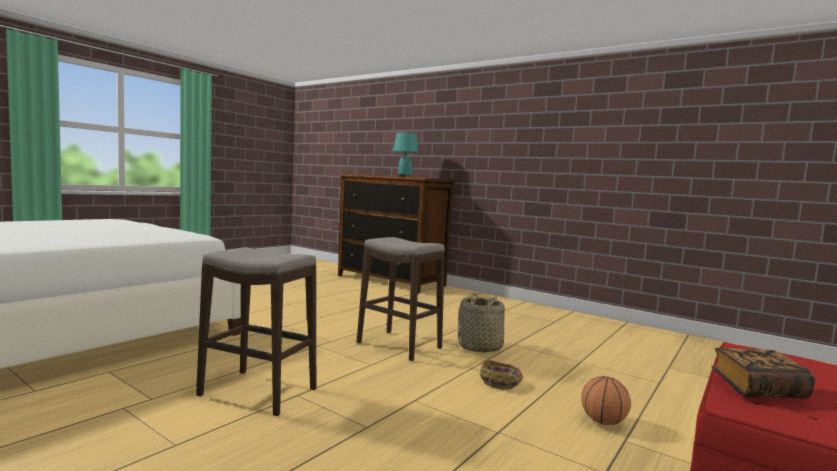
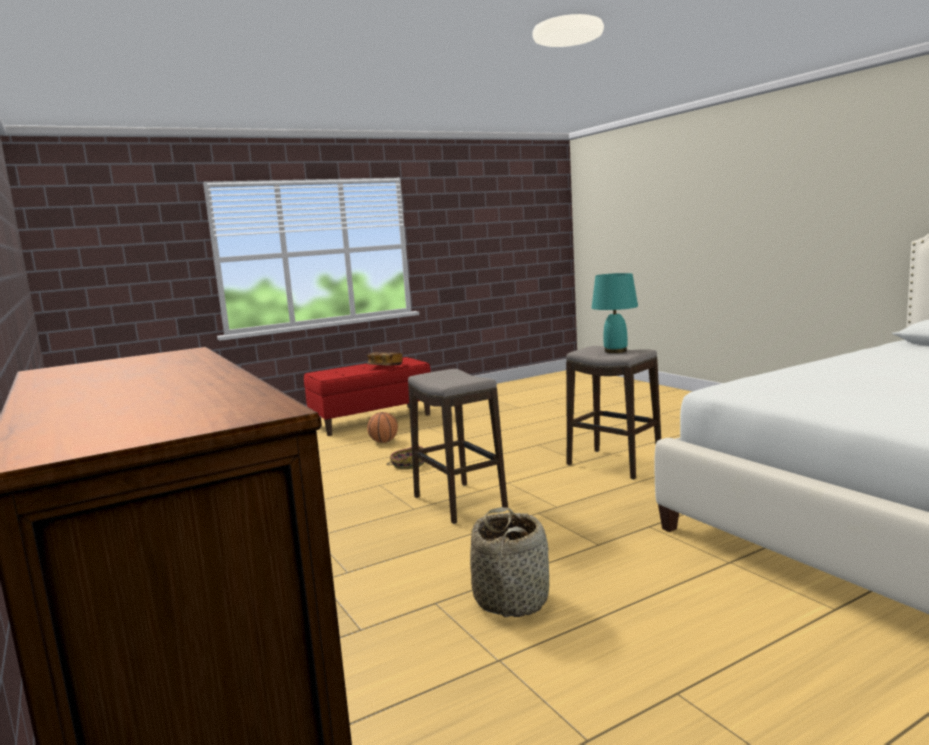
camera: 155 degrees left, 5 degrees up
turquoise table lamp [393,132,418,178] -> turquoise table lamp moved to [592,273,638,353]
basket [458,293,505,353] -> basket moved to [470,507,549,617]

